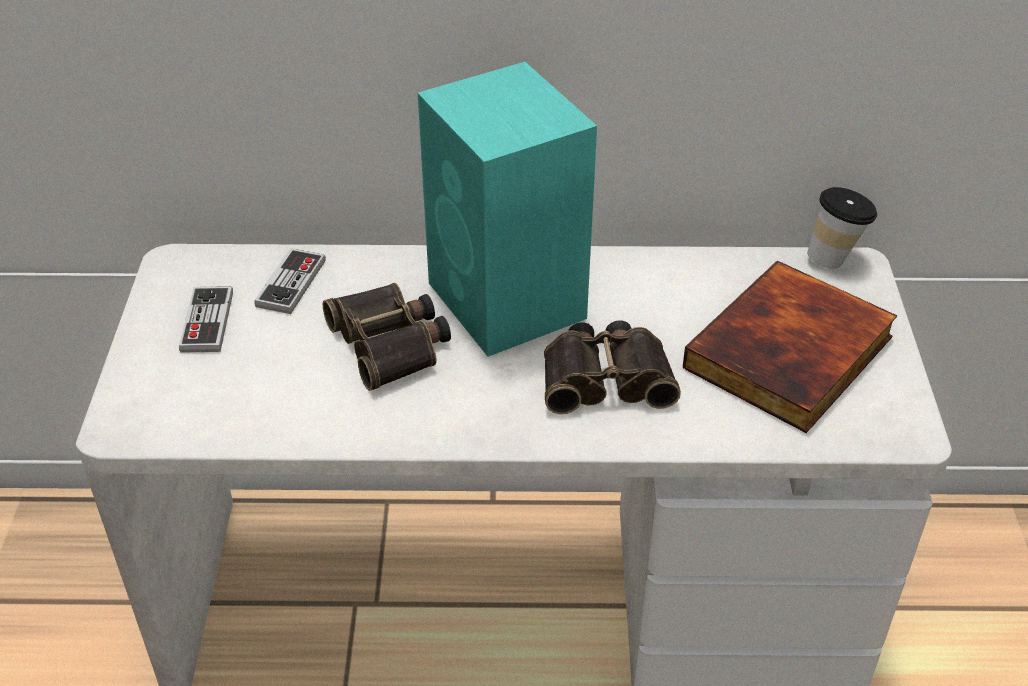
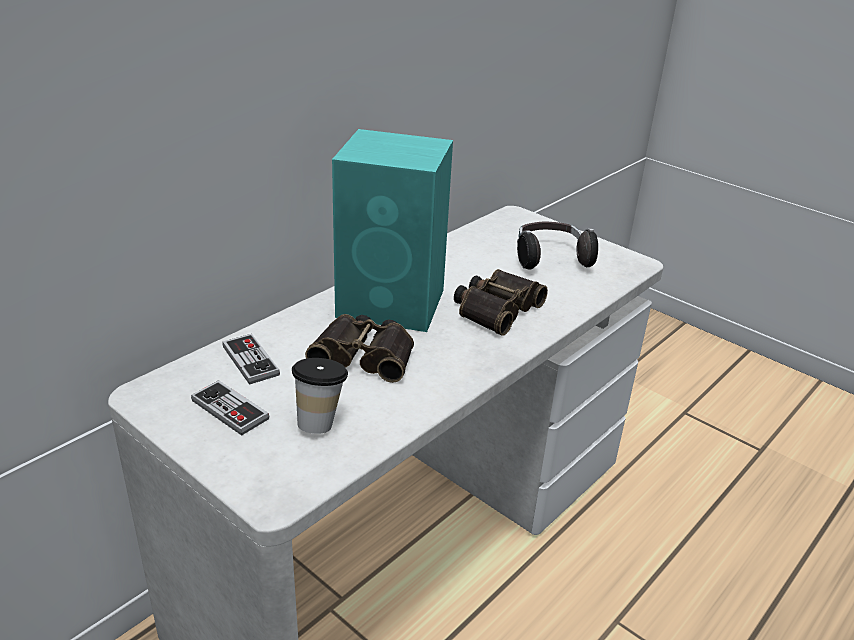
camera: 50 degrees left, 10 degrees down
book [683,260,897,433] -> headphones [517,222,598,270]
cup [807,187,877,269] -> cup moved to [292,358,348,434]

